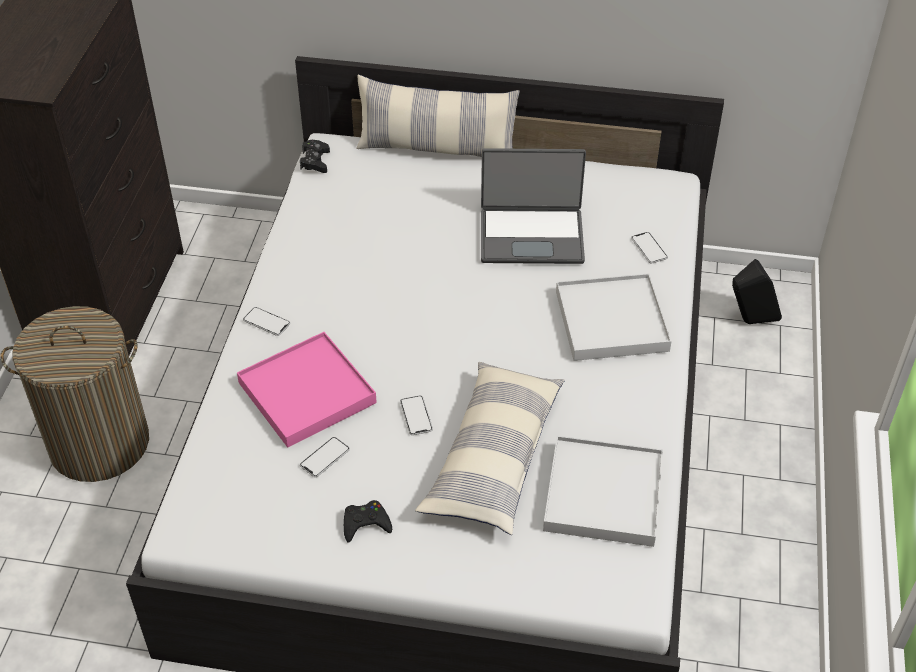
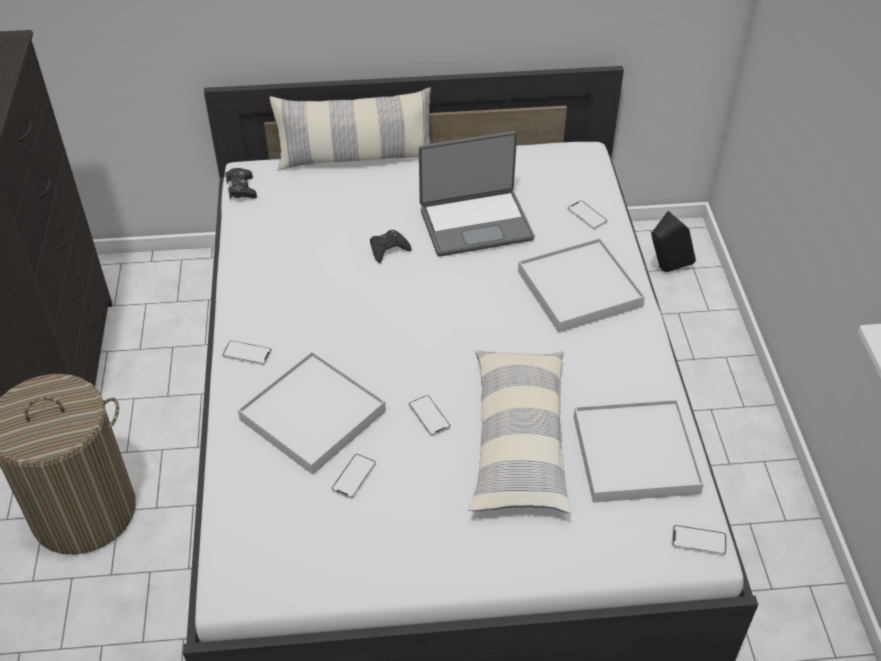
camera: 15 degrees left, 0 degrees up
pink tray [237,332,377,448] -> white tray [238,351,386,475]
black game controller [344,500,392,543] -> black game controller moved to [370,230,411,263]
none -> phone [672,525,727,555]

